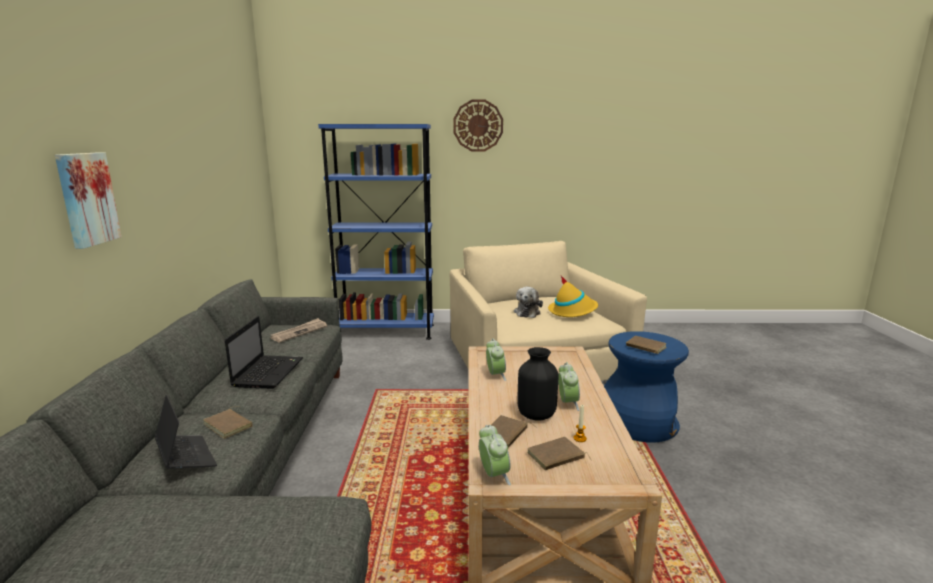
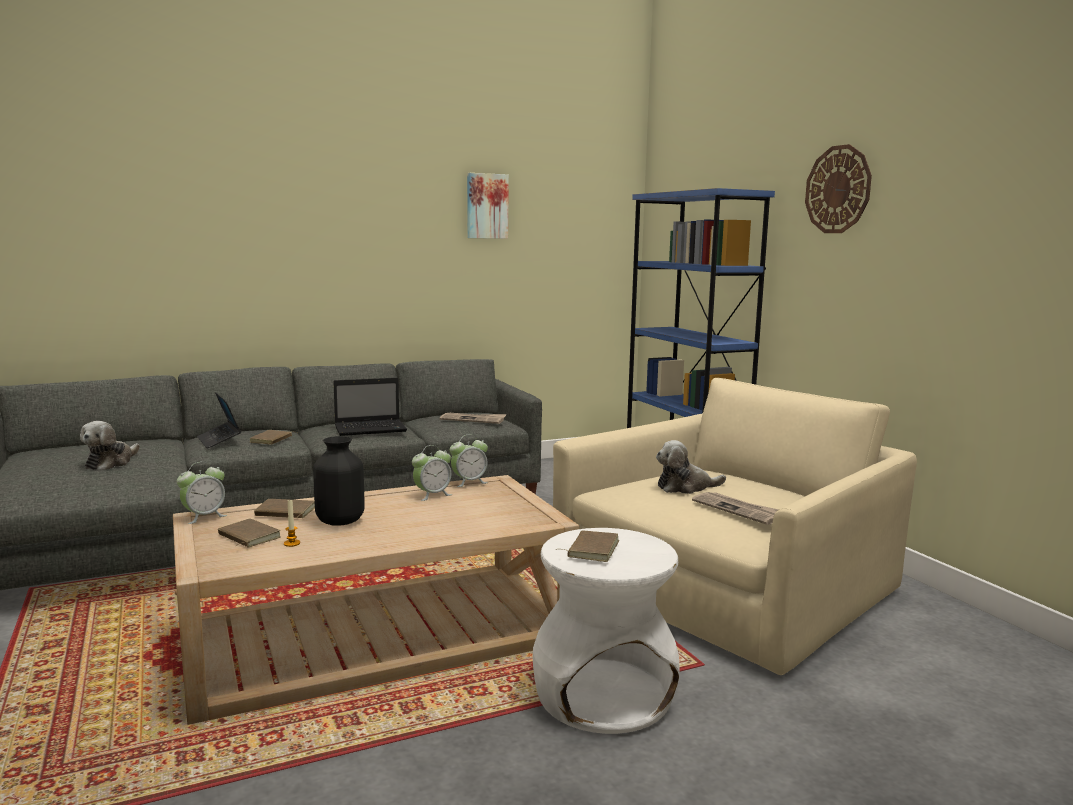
camera: 65 degrees right, 5 degrees down
picture [55,152,122,249] -> picture moved to [467,173,509,239]
laptop [155,395,217,469] -> laptop turned 120 degrees clockwise [197,392,241,448]
yellow hat [548,276,598,317] -> newspaper [692,492,779,525]
alarm clock [558,362,580,411] -> alarm clock moved to [450,435,488,487]
blue stool [604,331,689,443] -> white stool [533,528,679,734]
none -> plush toy [80,421,140,470]

